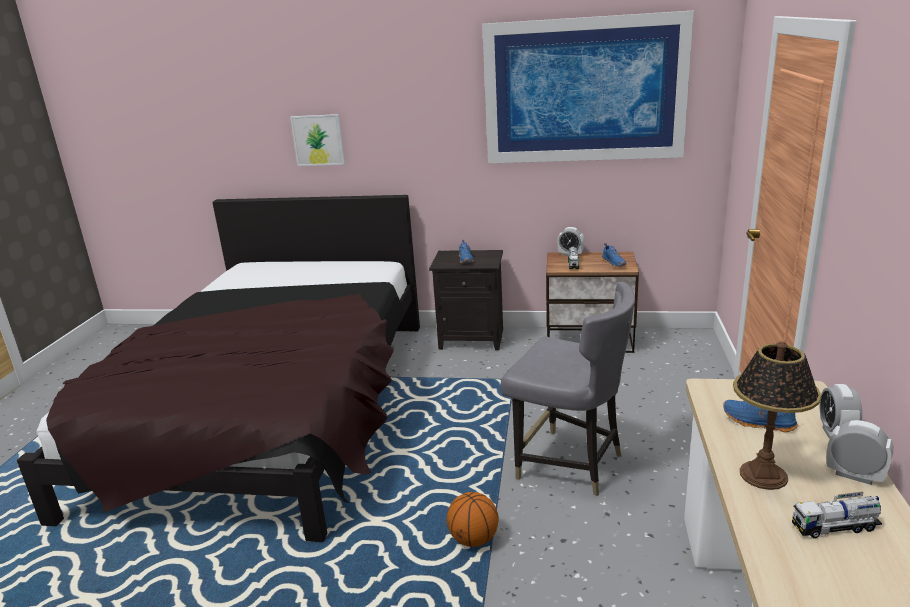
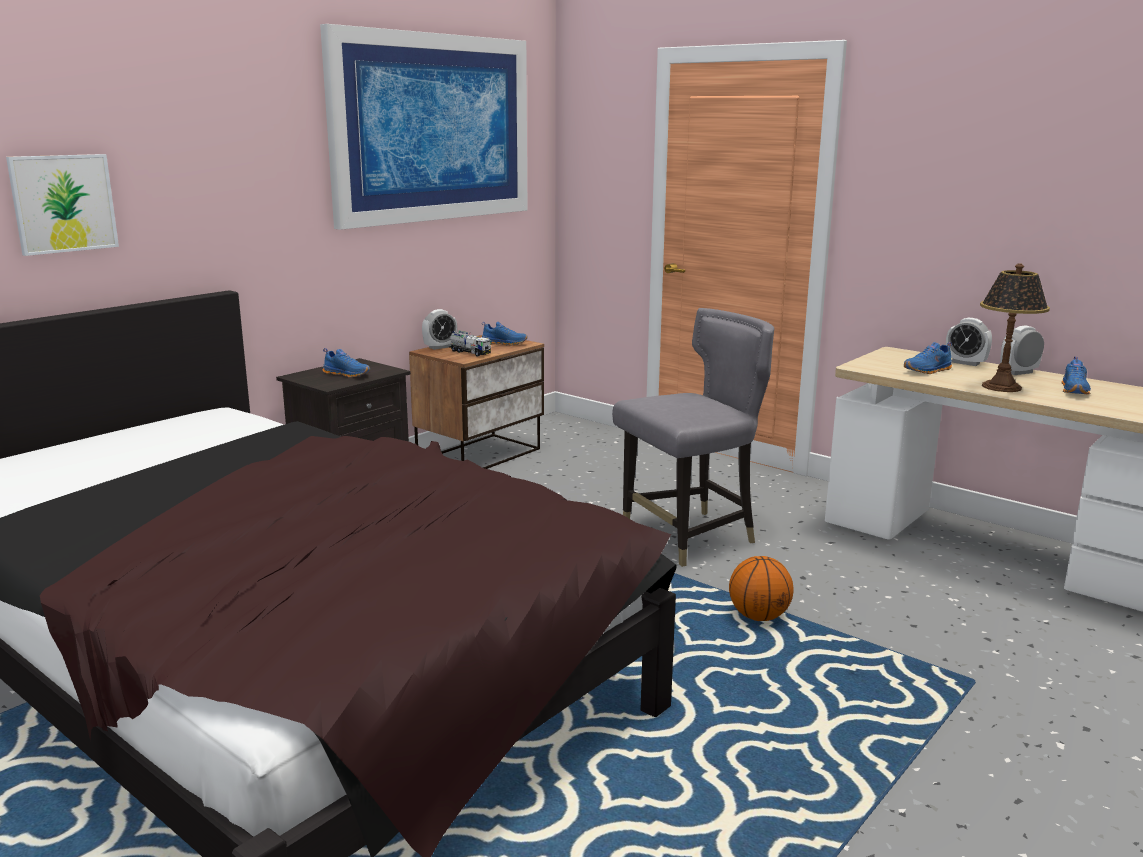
camera: 60 degrees left, 5 degrees down
toy truck [792,492,882,538] -> blue shoe [1061,357,1091,395]

